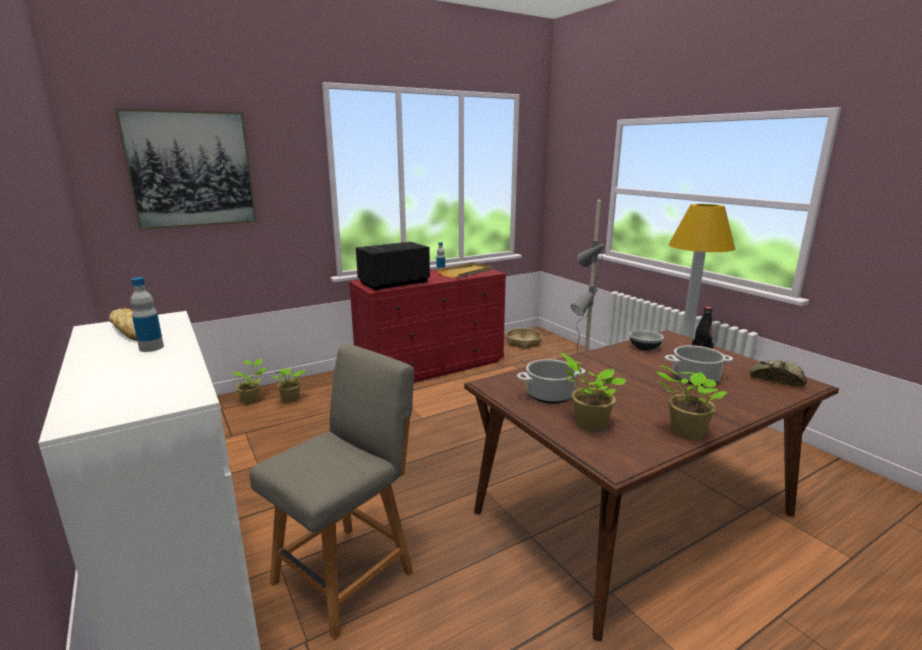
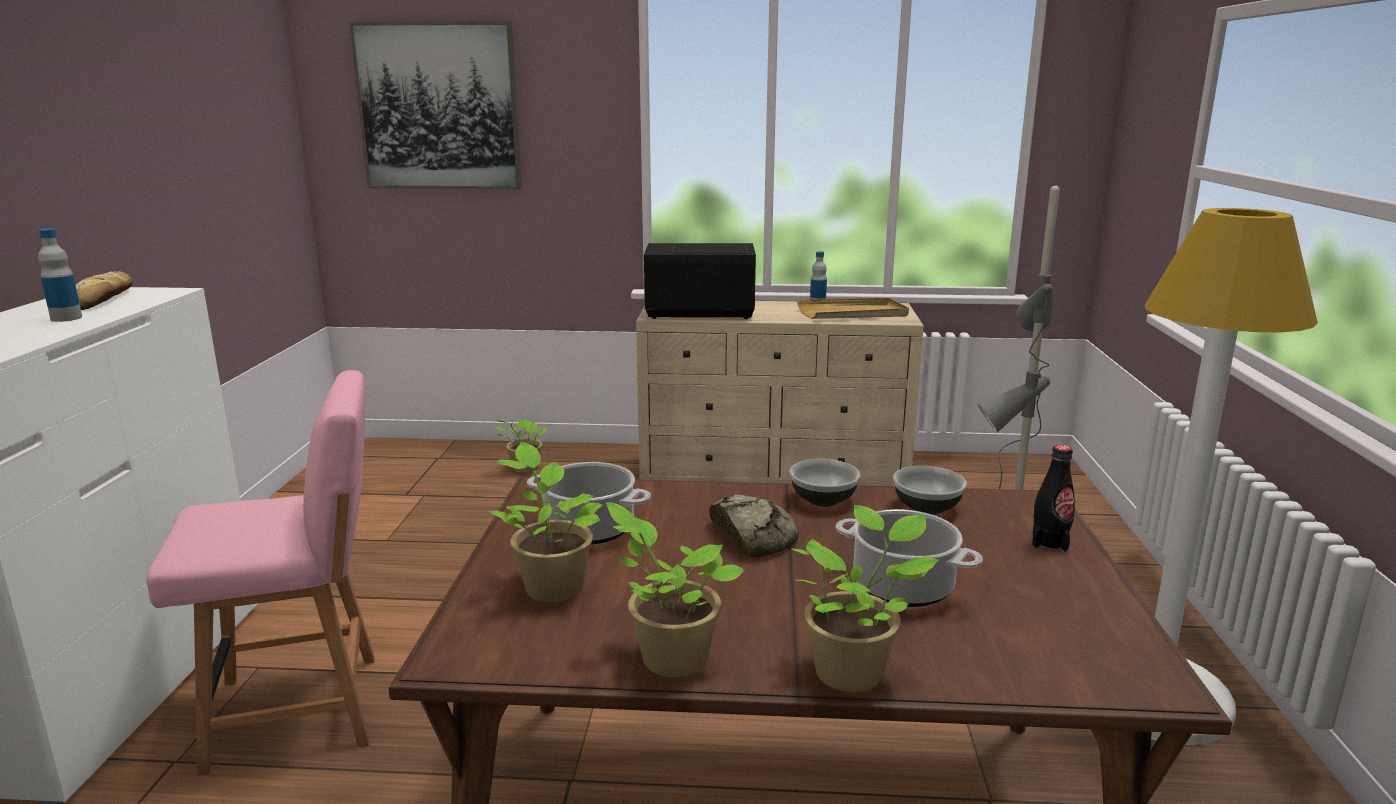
camera: 35 degrees right, 0 degrees up
potted plant [232,359,266,404] -> potted plant moved to [791,505,939,692]
grey chair [249,344,414,640] -> pink chair [147,370,375,776]
red dresser [349,269,506,383] -> beige dresser [636,301,924,486]
basket [506,328,542,349] -> none
bread [750,360,807,387] -> bread moved to [709,495,799,558]
none -> bowl [789,459,860,507]

